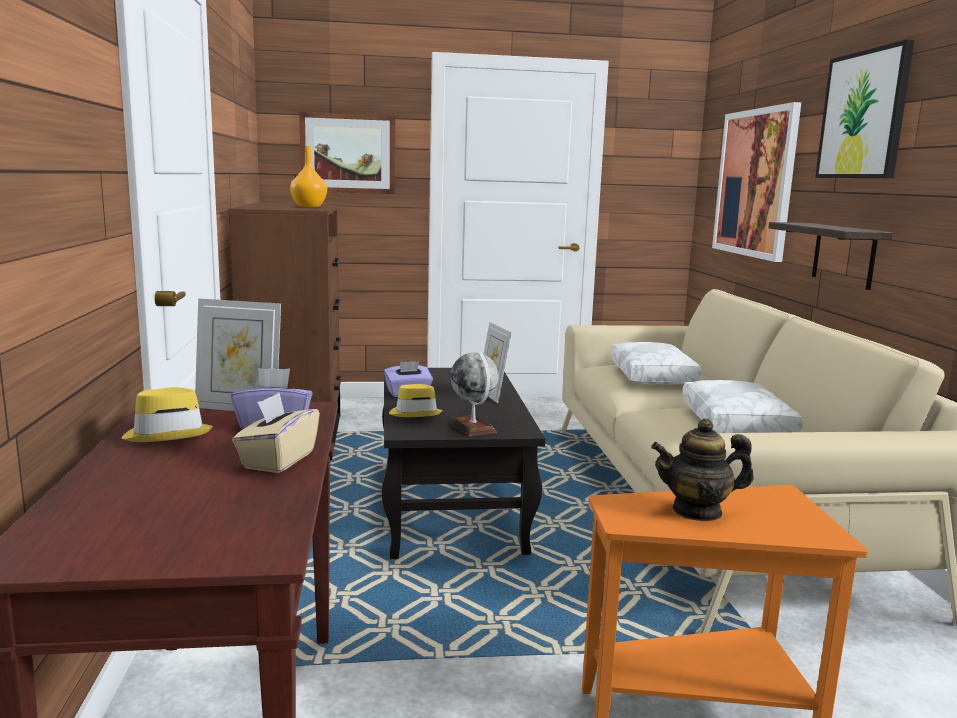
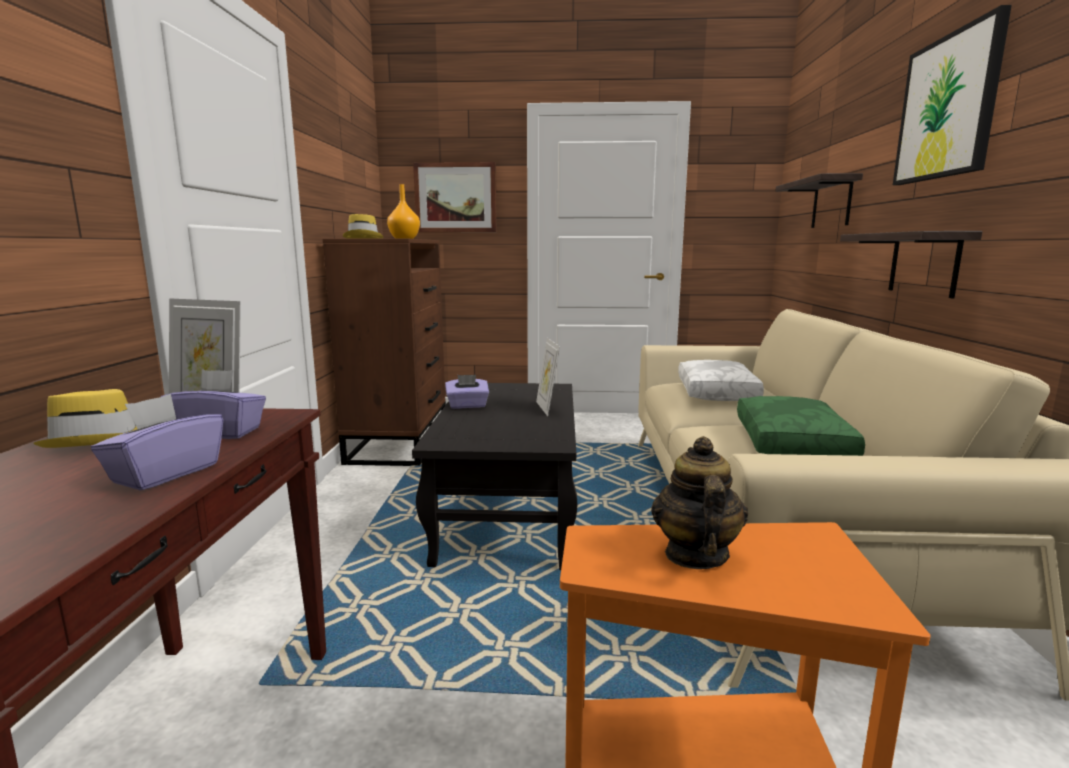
camera: 10 degrees right, 0 degrees up
beige tissue box [232,393,320,473] -> purple tissue box [91,394,223,491]
yellow hat [389,384,443,417] -> yellow hat moved to [343,214,383,239]
globe [450,352,499,437] -> none
teapot [651,418,754,521] -> teapot turned 90 degrees clockwise [651,436,748,569]
white pillow [682,380,803,433] -> green pillow [737,396,865,456]
picture [712,102,801,262] -> shelf [775,173,863,228]

